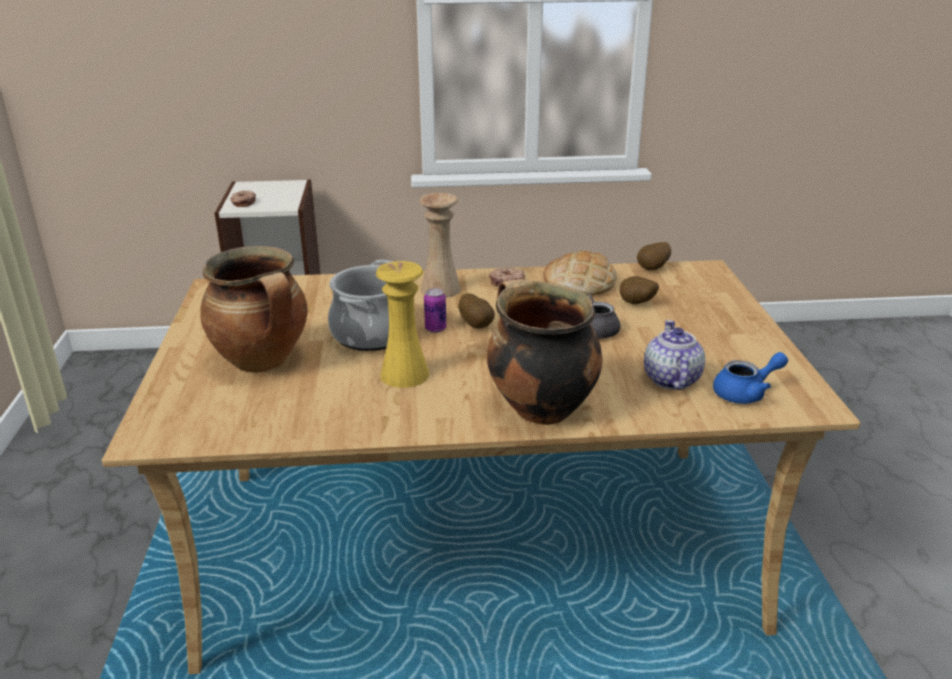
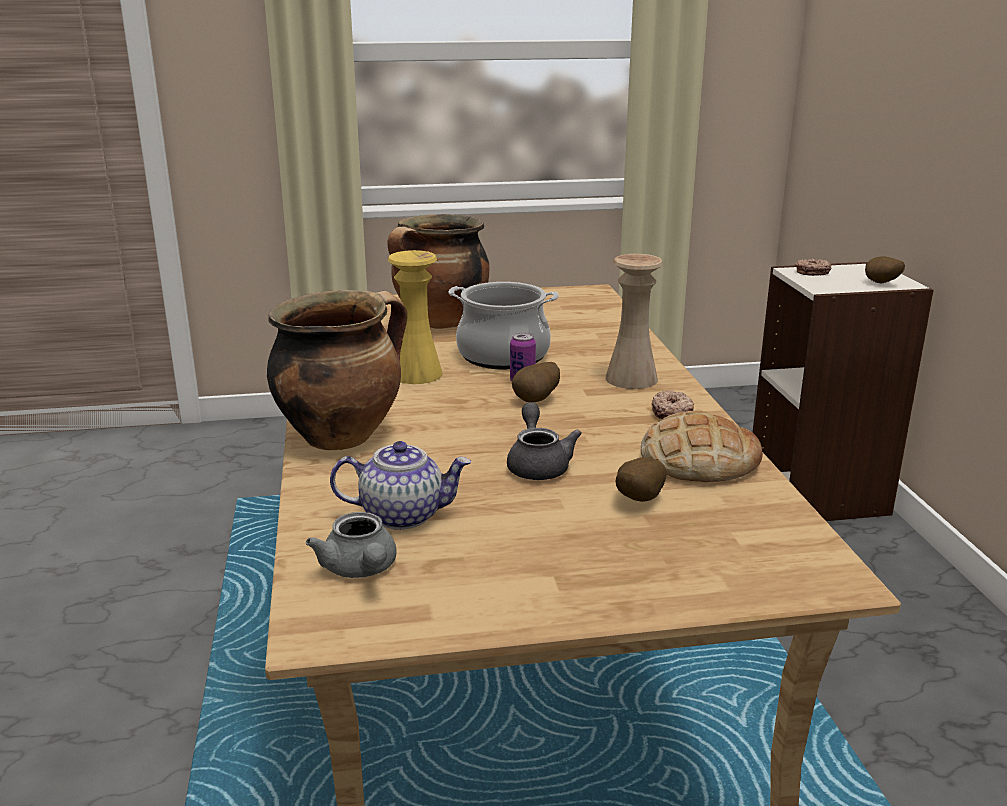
camera: 85 degrees right, 5 degrees down
potato [637,242,671,270] -> potato moved to [865,256,905,283]
blue teapot [713,352,788,404] -> grey teapot [306,512,397,578]

